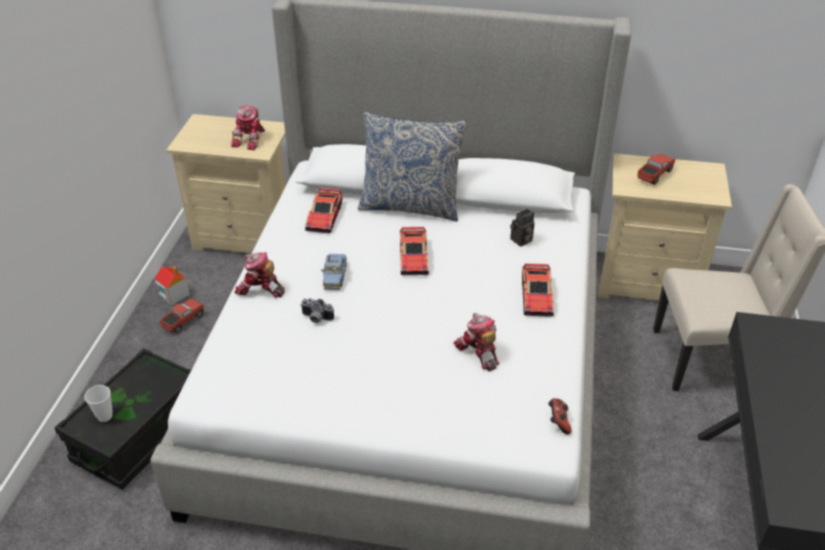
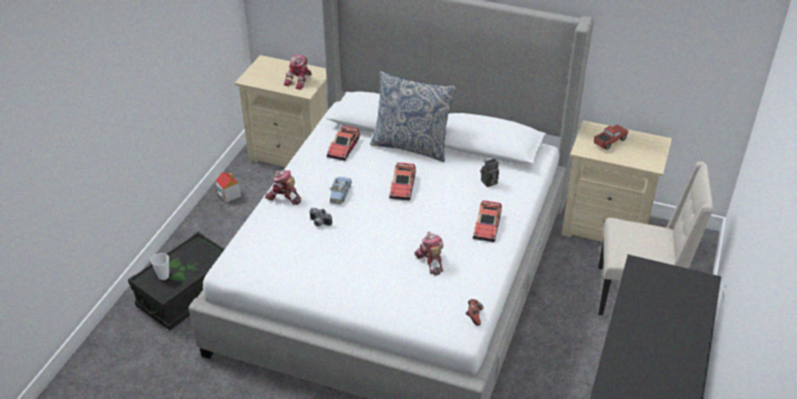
camera: 10 degrees right, 0 degrees up
toy truck [160,299,204,333] -> none

